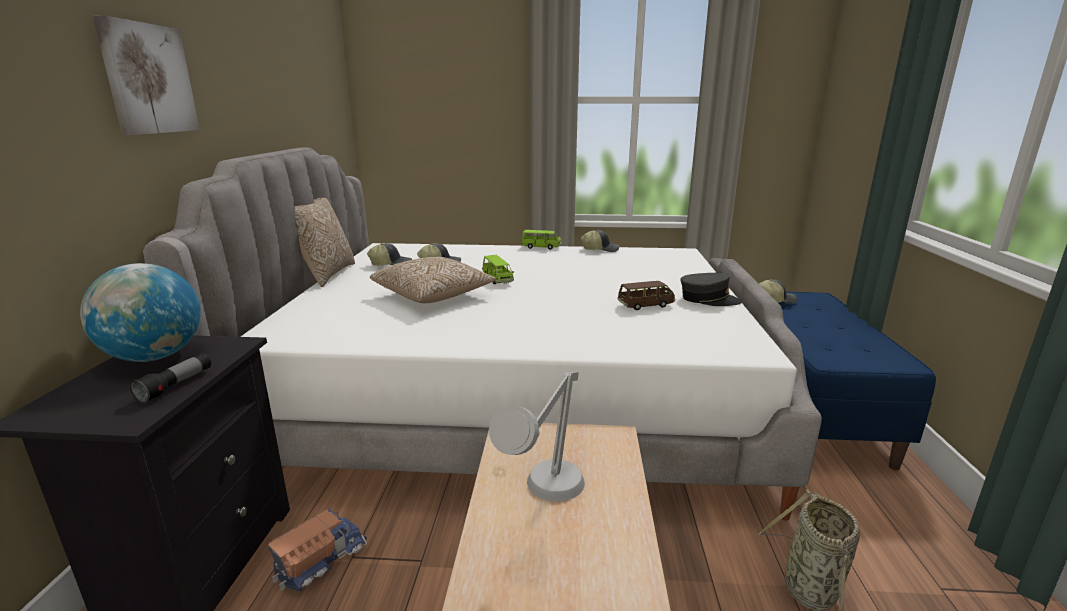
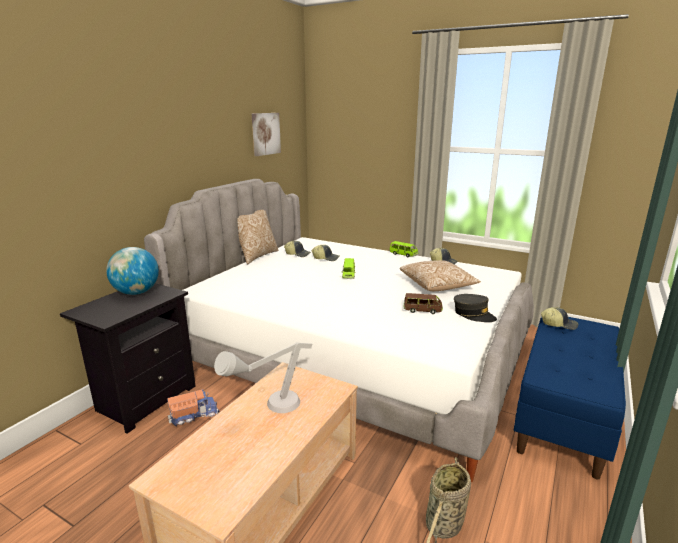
camera: 25 degrees right, 0 degrees up
picture [93,15,200,135] -> picture moved to [251,113,281,156]
flashlight [129,353,211,403] -> none
pillow [370,257,496,303] -> pillow moved to [400,260,481,291]

